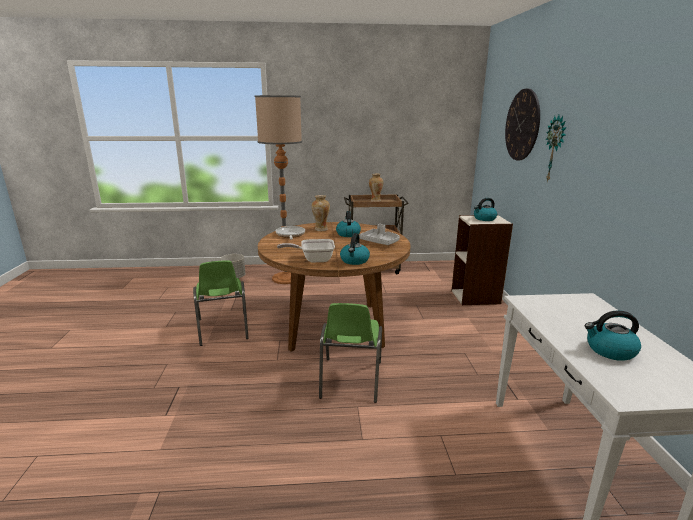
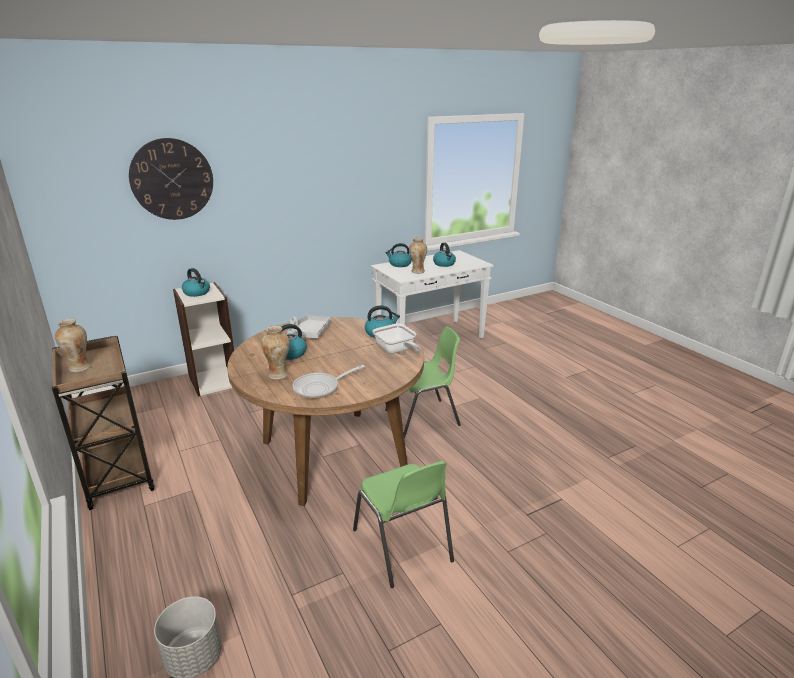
camera: 115 degrees left, 5 degrees up
green chair [193,261,249,346] -> green chair turned 105 degrees clockwise [353,461,454,588]
floor lamp [254,95,302,284] -> none
wall clock [546,115,567,182] -> none
none -> kettle [386,243,412,267]
none -> vase [409,238,427,274]

